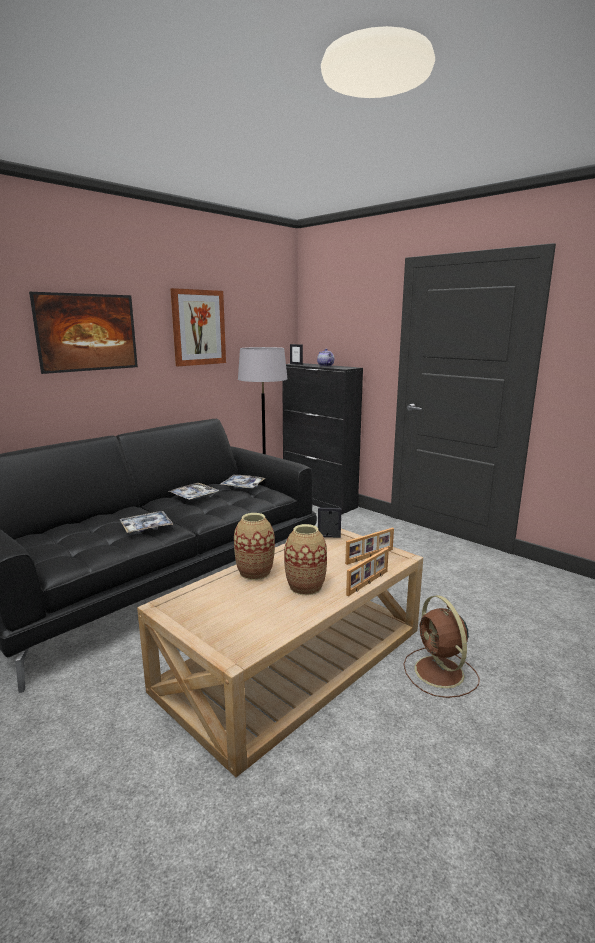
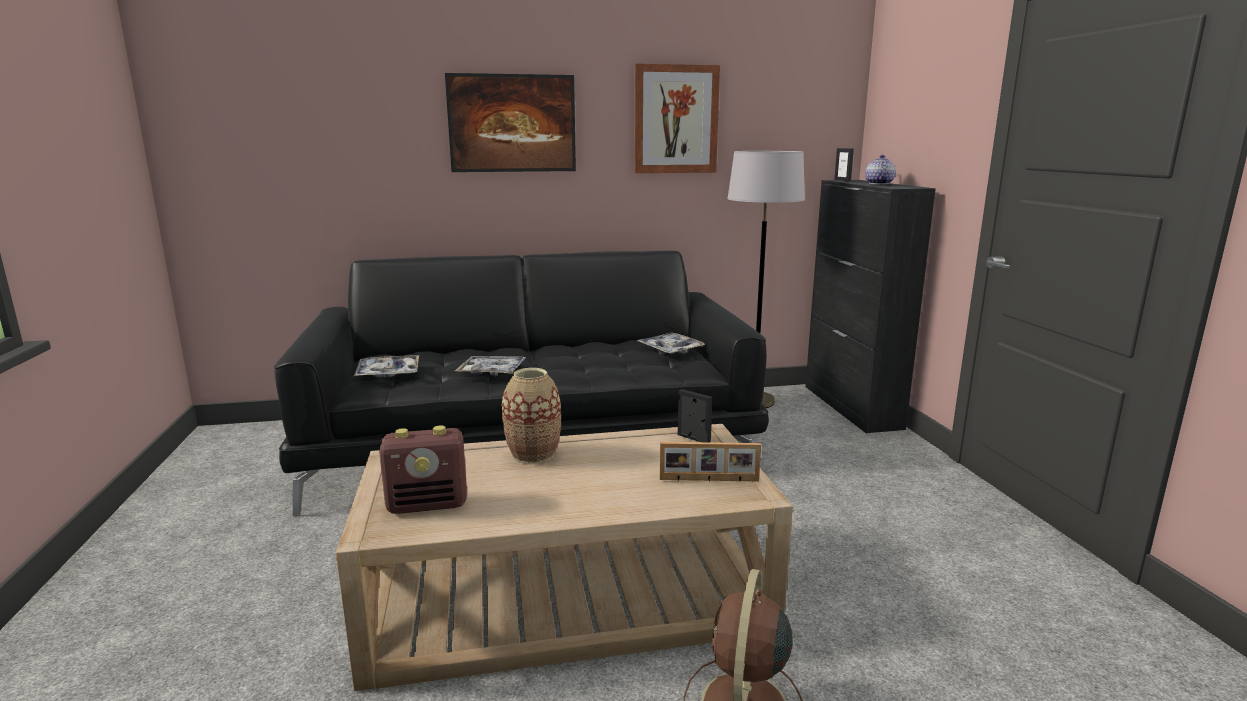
camera: 35 degrees right, 0 degrees up
tray [168,483,219,500] -> tray moved to [354,355,419,378]
vase [284,524,327,595] -> none
picture frame [346,548,389,596] -> none
none -> radio [379,425,467,514]

